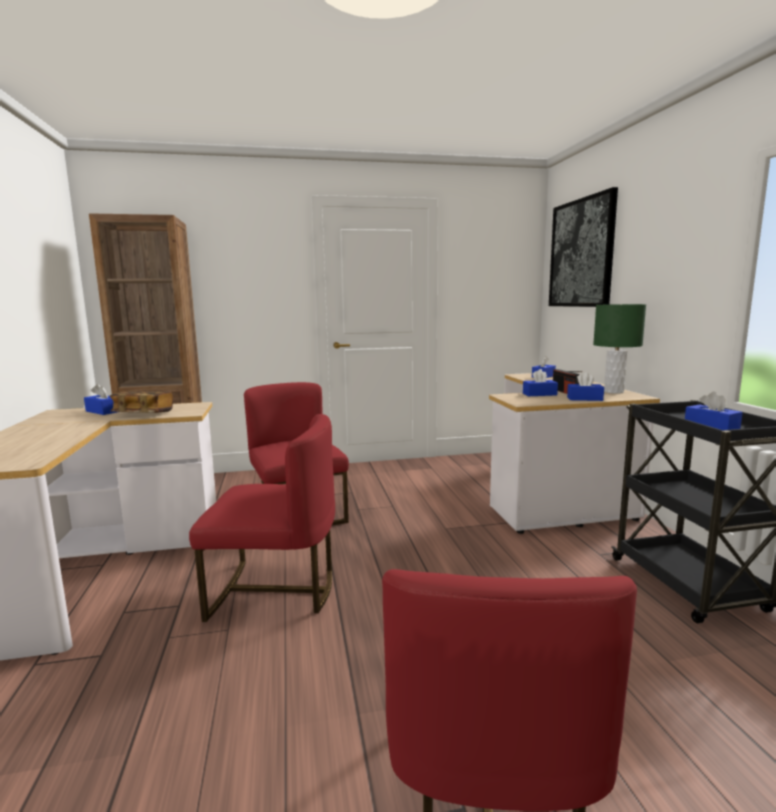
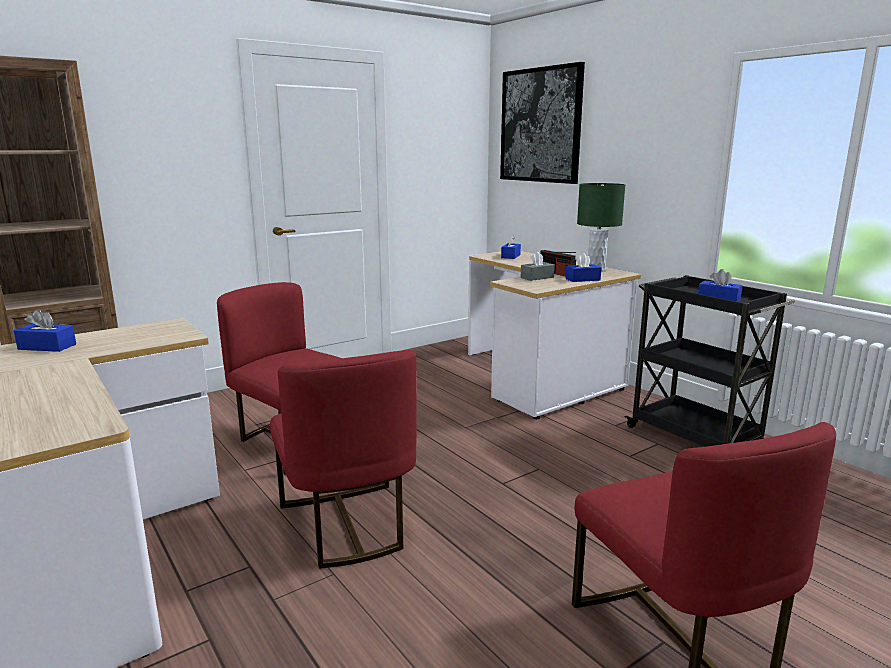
camera: 25 degrees left, 5 degrees up
book [109,391,173,413] -> none
red chair [189,414,335,622] -> red chair turned 90 degrees clockwise [270,350,417,569]
blue tissue box [523,369,558,396] -> grey tissue box [521,252,555,281]

